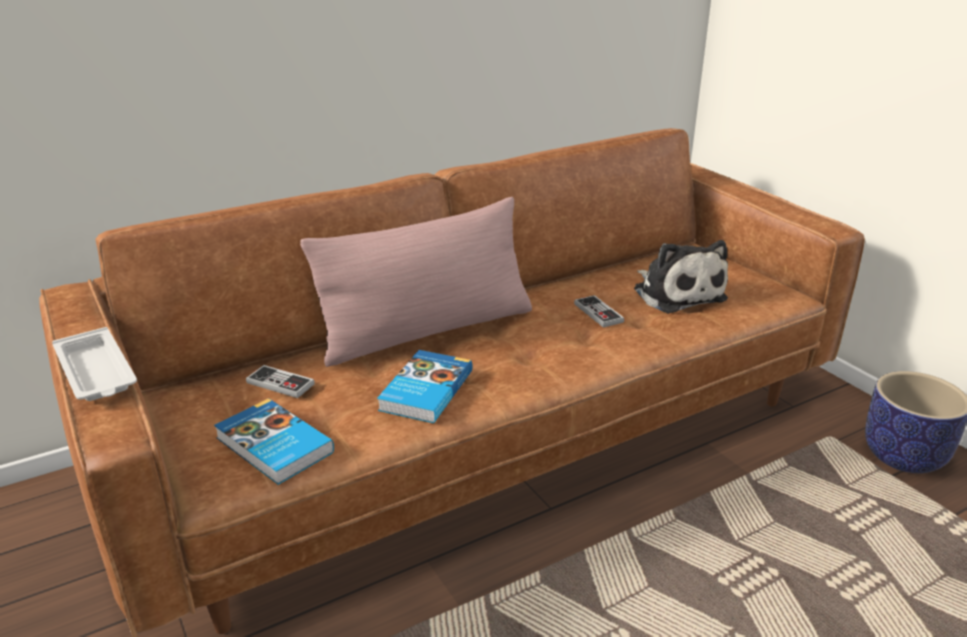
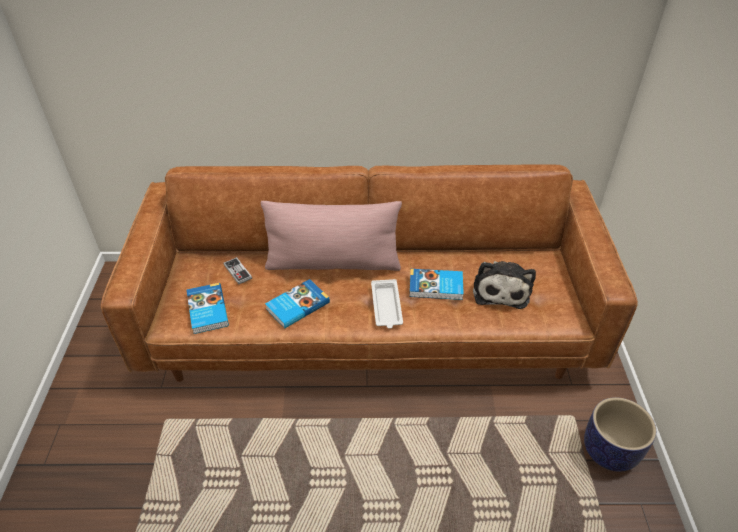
camera: 30 degrees right, 15 degrees up
white tray [52,327,137,401] -> white tray moved to [371,279,403,329]
game controller [574,295,624,328] -> book [409,269,464,300]

